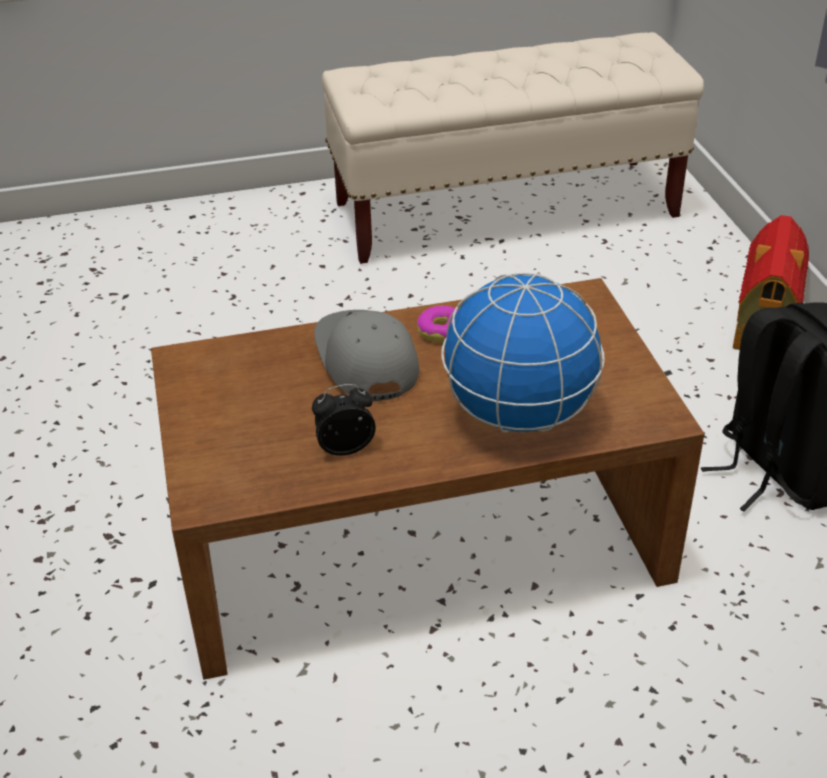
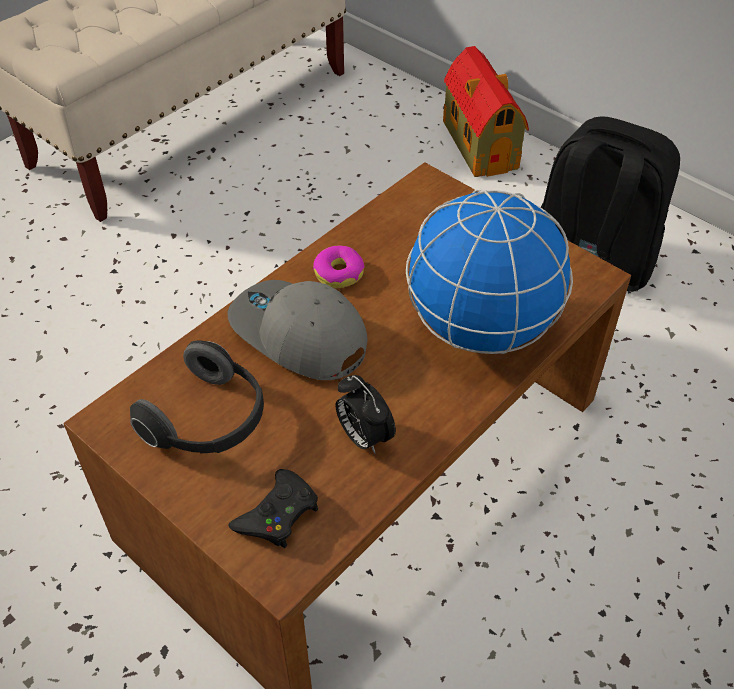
camera: 35 degrees left, 10 degrees up
alarm clock [312,384,376,456] -> alarm clock turned 75 degrees counterclockwise [336,375,396,454]
none -> headphones [130,340,264,453]
none -> black game controller [228,469,318,548]

